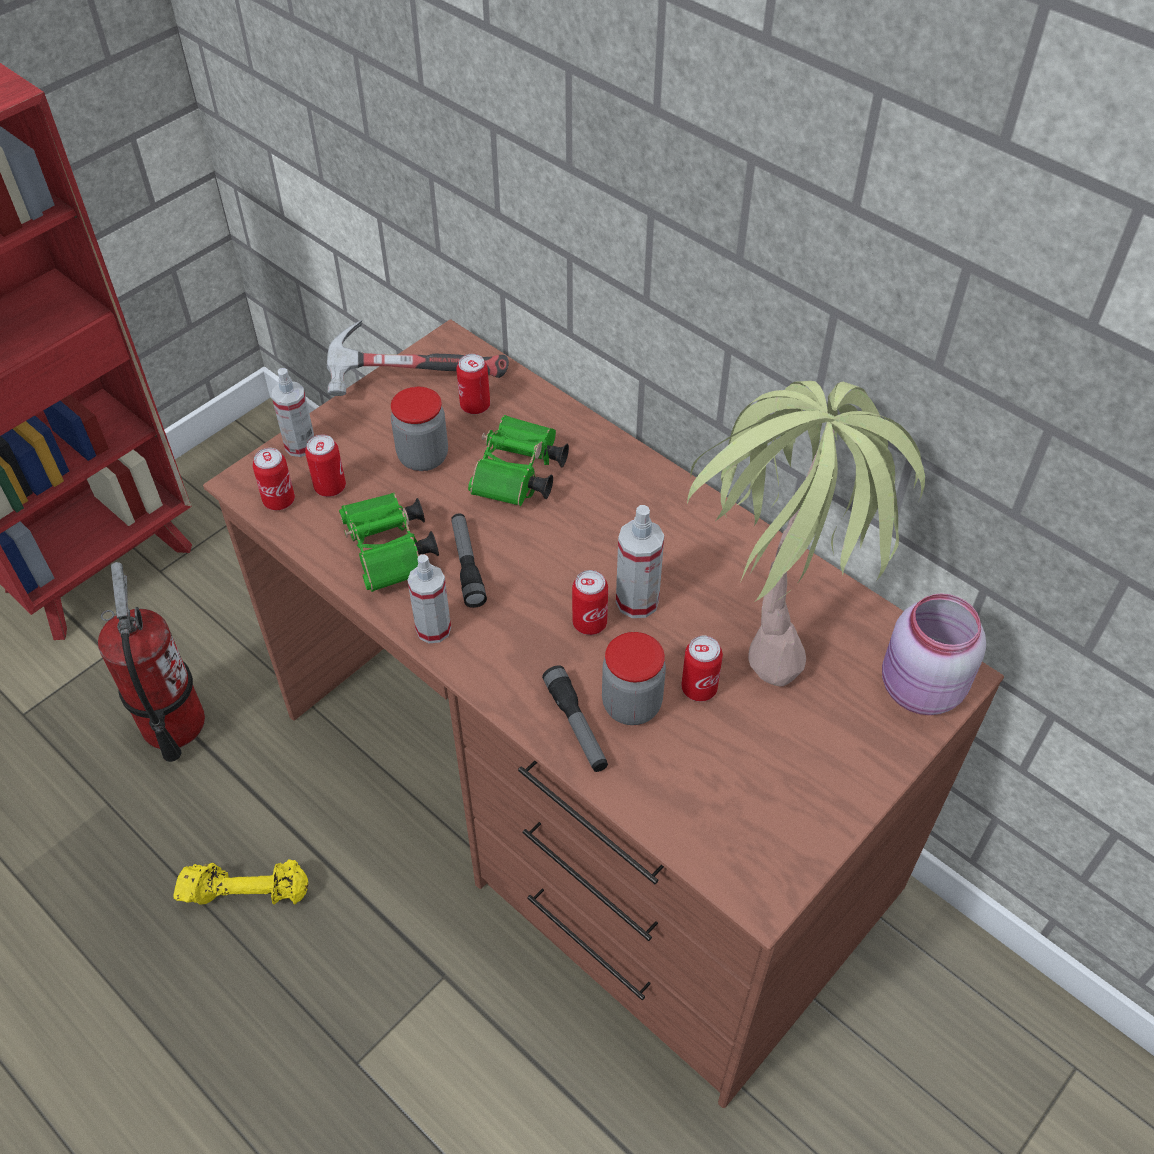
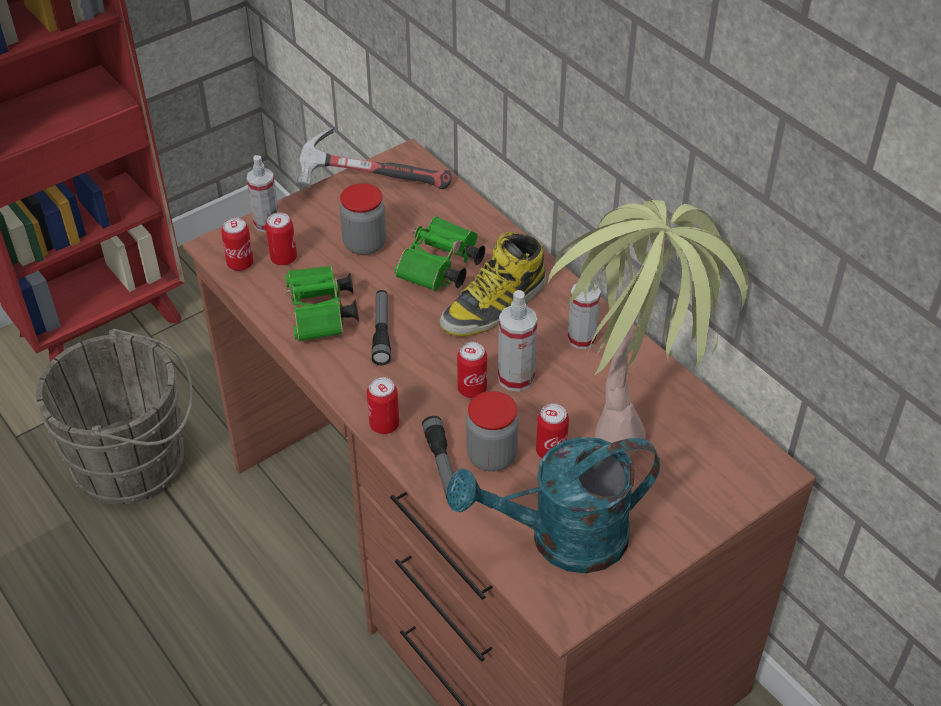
camera: 10 degrees right, 5 degrees down
fire extinguisher [98,562,205,762] -> grey bucket [36,329,193,505]
yellow dumbbell [173,859,308,905] -> none
spray bottle [407,554,451,643] -> spray bottle moved to [567,283,601,349]
can [456,354,490,414] -> can moved to [367,377,399,434]
pink jar [882,593,986,715] -> none
none -> boot [439,232,546,336]
none -> turquoise watering can [447,437,660,573]

